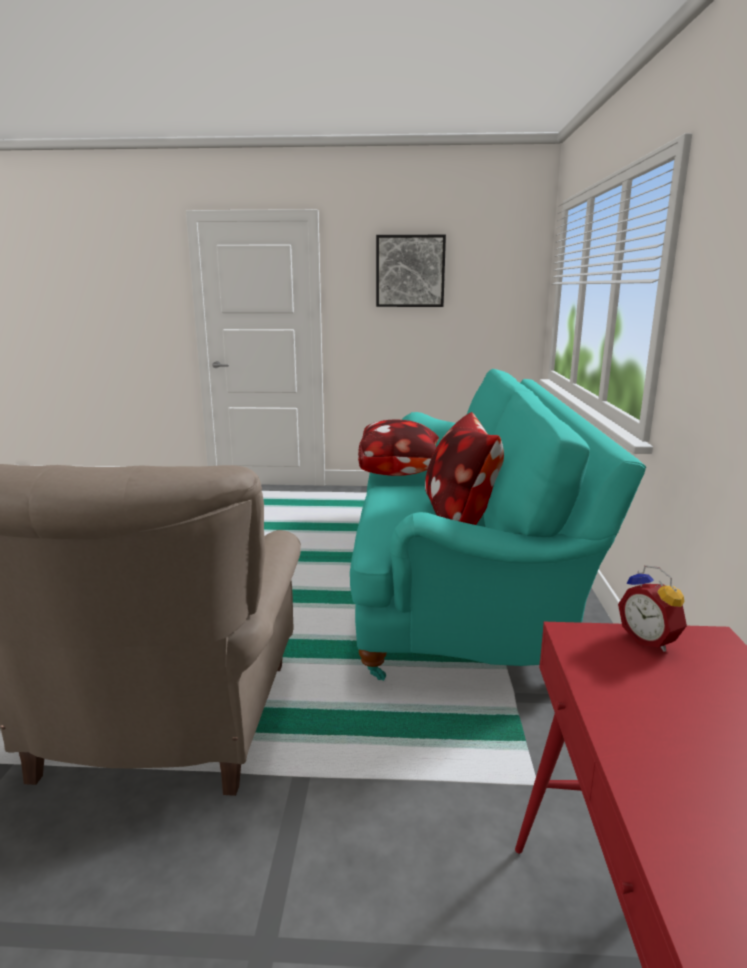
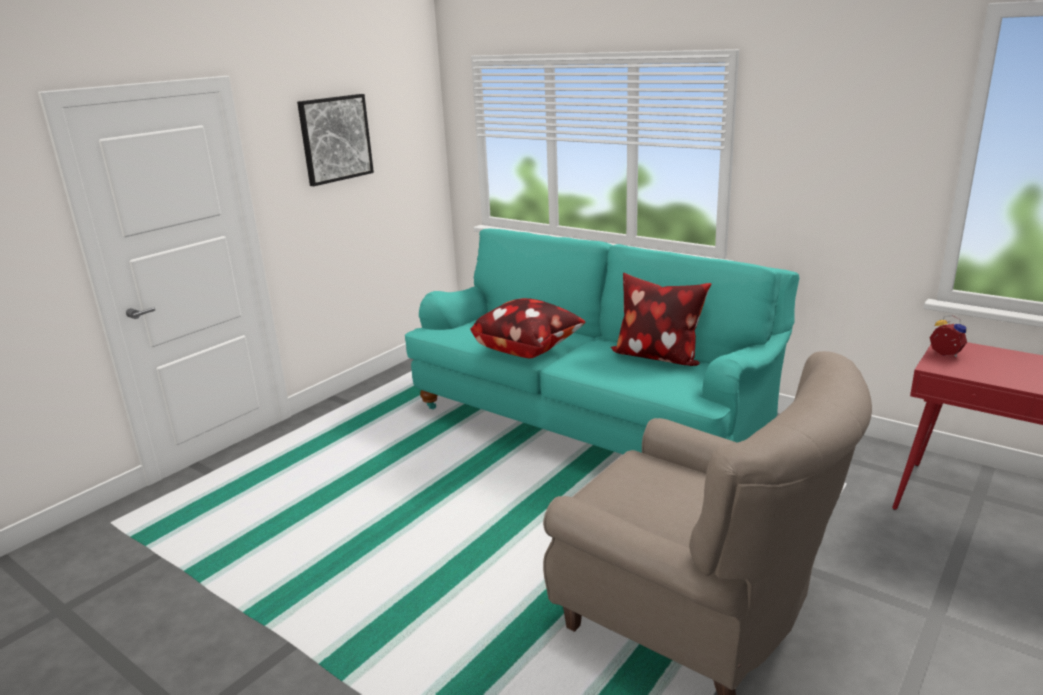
camera: 55 degrees left, 5 degrees up
alarm clock [618,565,687,652] -> alarm clock turned 135 degrees counterclockwise [930,315,967,357]

